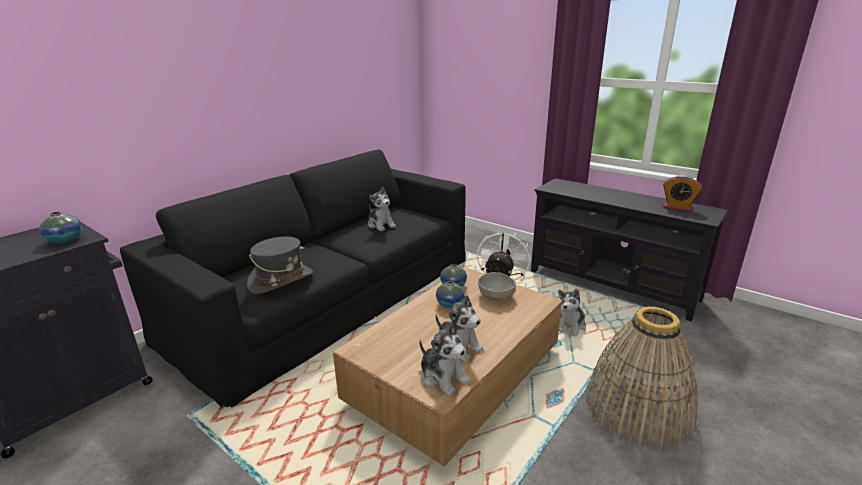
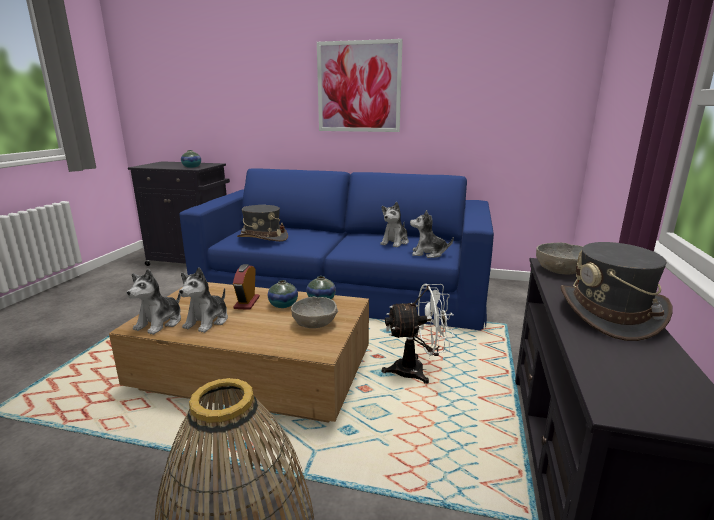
camera: 65 degrees right, 5 degrees down
black sofa [120,150,466,408] -> blue sofa [180,169,494,331]
plush toy [558,289,586,337] -> plush toy moved to [410,210,454,258]
alarm clock [663,175,702,212] -> alarm clock moved to [233,264,260,310]
none -> picture [317,39,403,132]
none -> grey bowl [536,242,583,275]
none -> grey hat [561,242,673,341]

